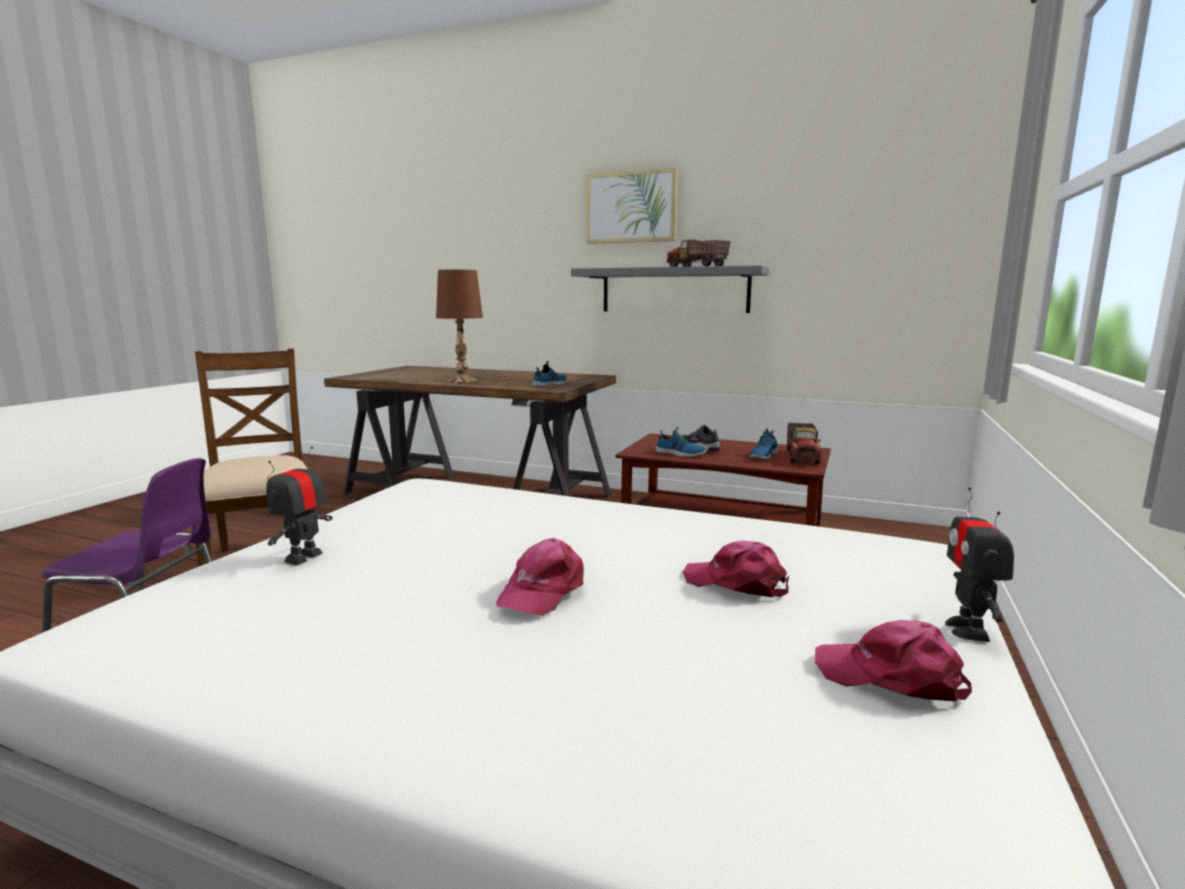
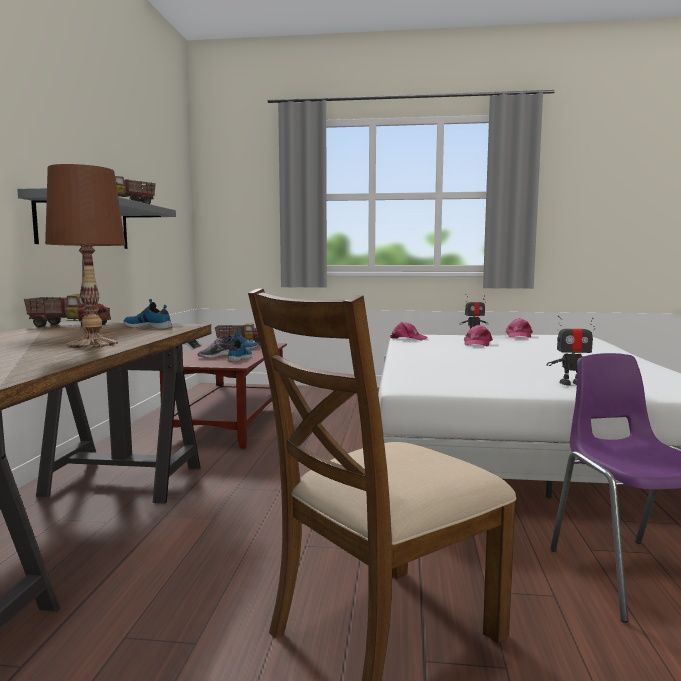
camera: 105 degrees left, 5 degrees down
pink cap [496,538,584,616] -> pink cap moved to [390,322,428,341]
picture [586,168,678,244] -> none
none -> toy truck [24,294,111,327]

